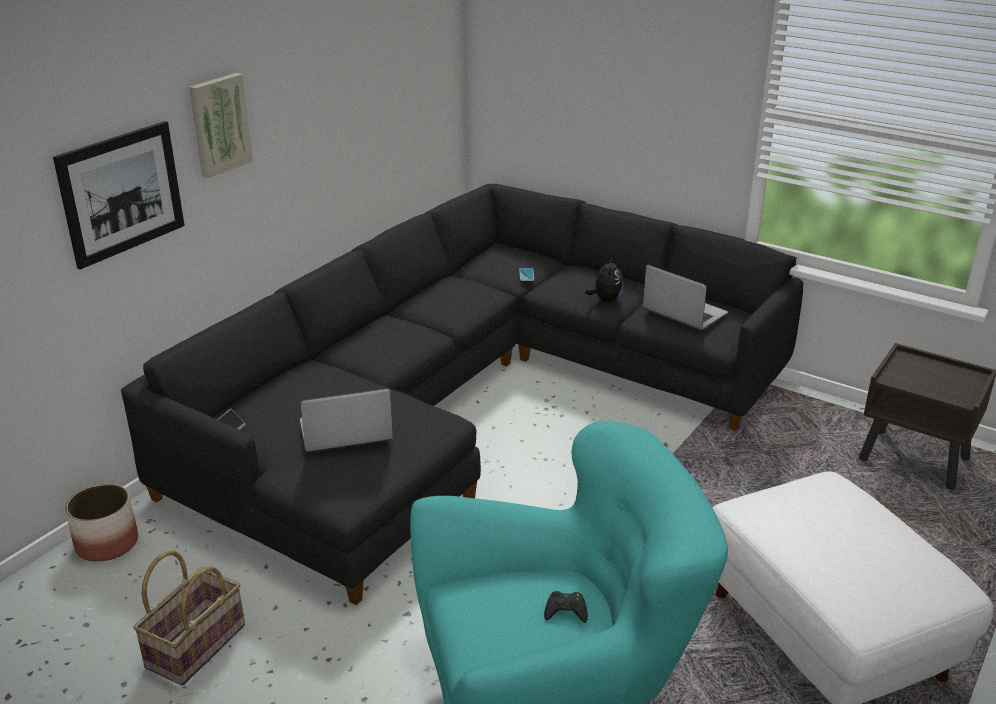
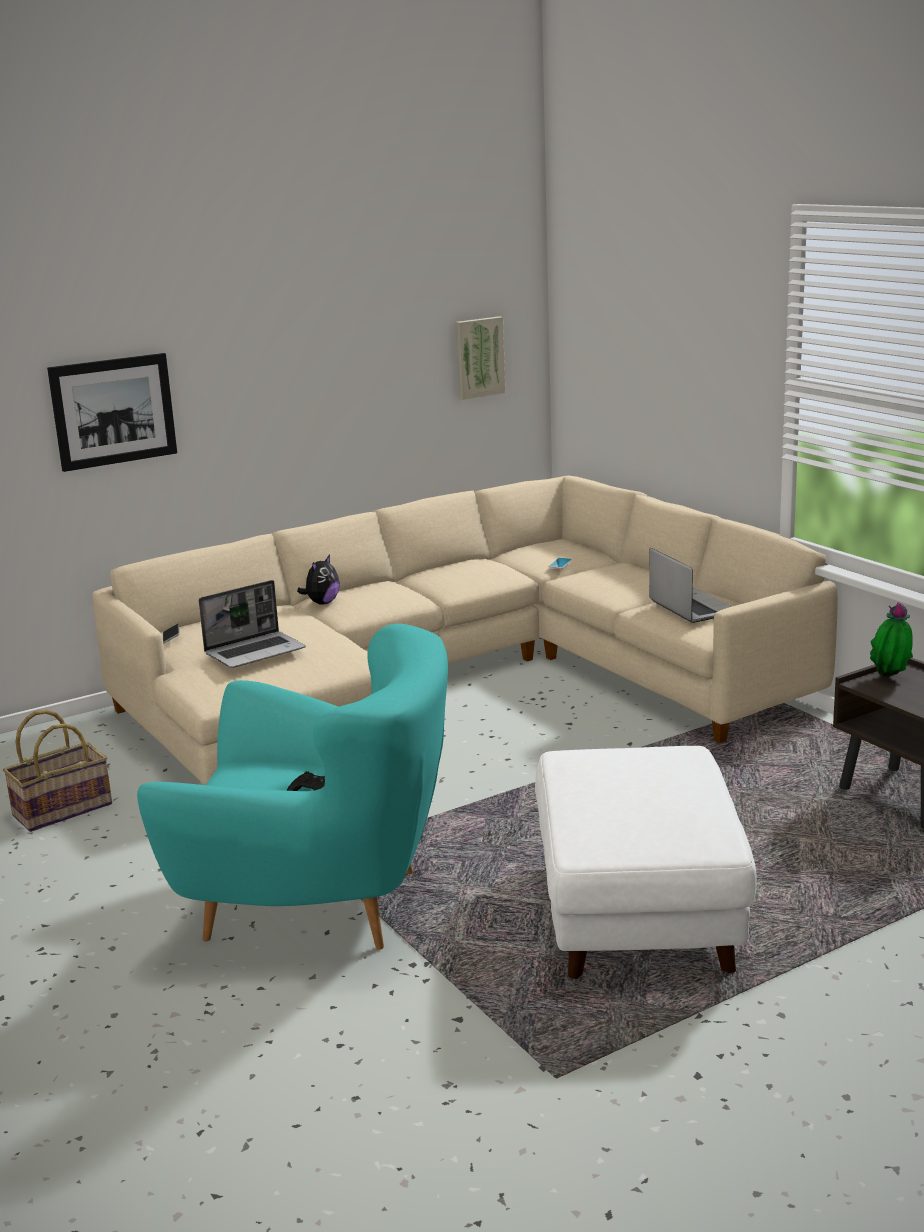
camera: 25 degrees right, 10 degrees down
planter [65,484,138,562] -> none
black sofa [121,184,803,605] -> beige sofa [92,476,838,785]
picture [189,73,253,178] -> picture moved to [455,316,505,400]
laptop [300,389,393,452] -> laptop turned 135 degrees clockwise [199,580,306,668]
plush toy [585,257,623,302] -> plush toy moved to [297,555,340,605]
none -> potted plant [870,602,913,678]

